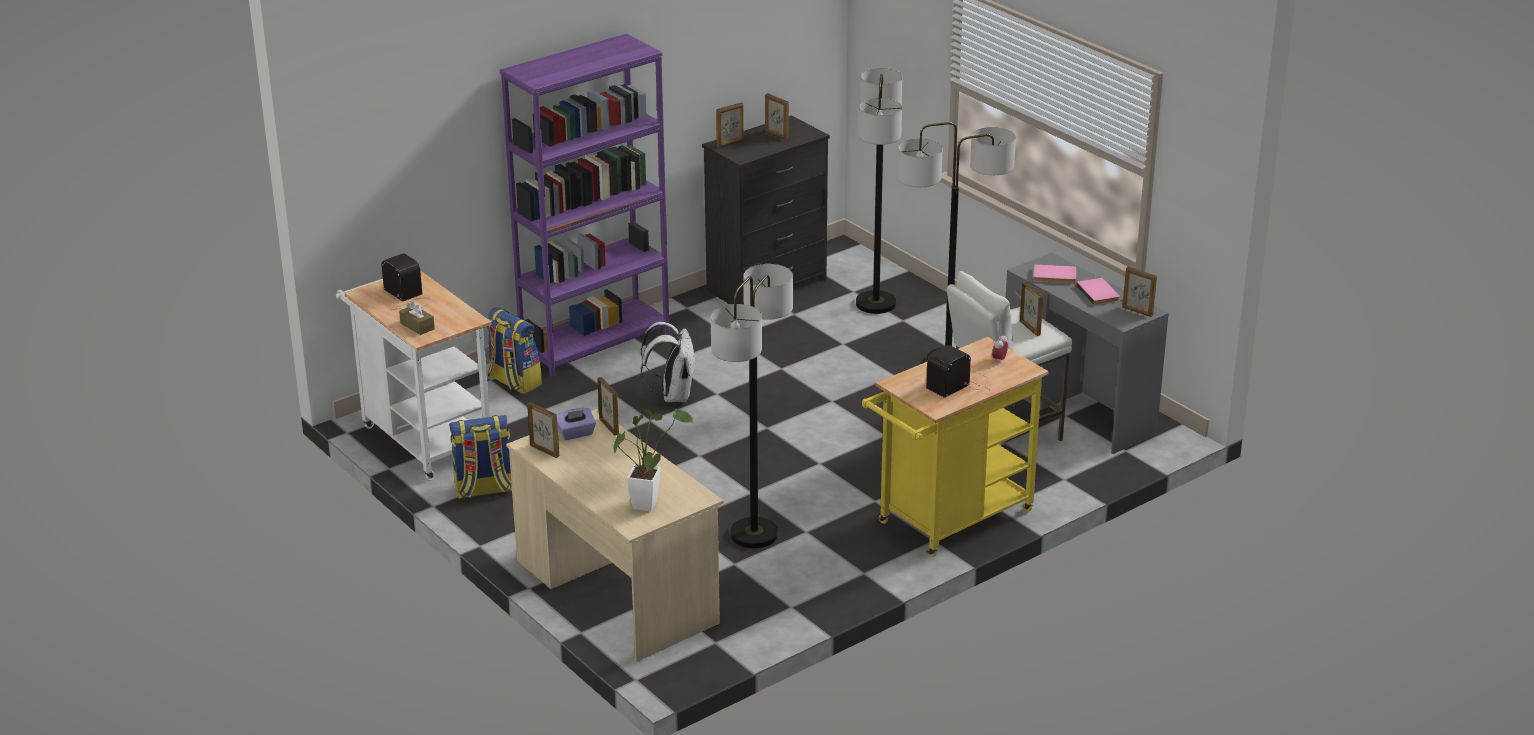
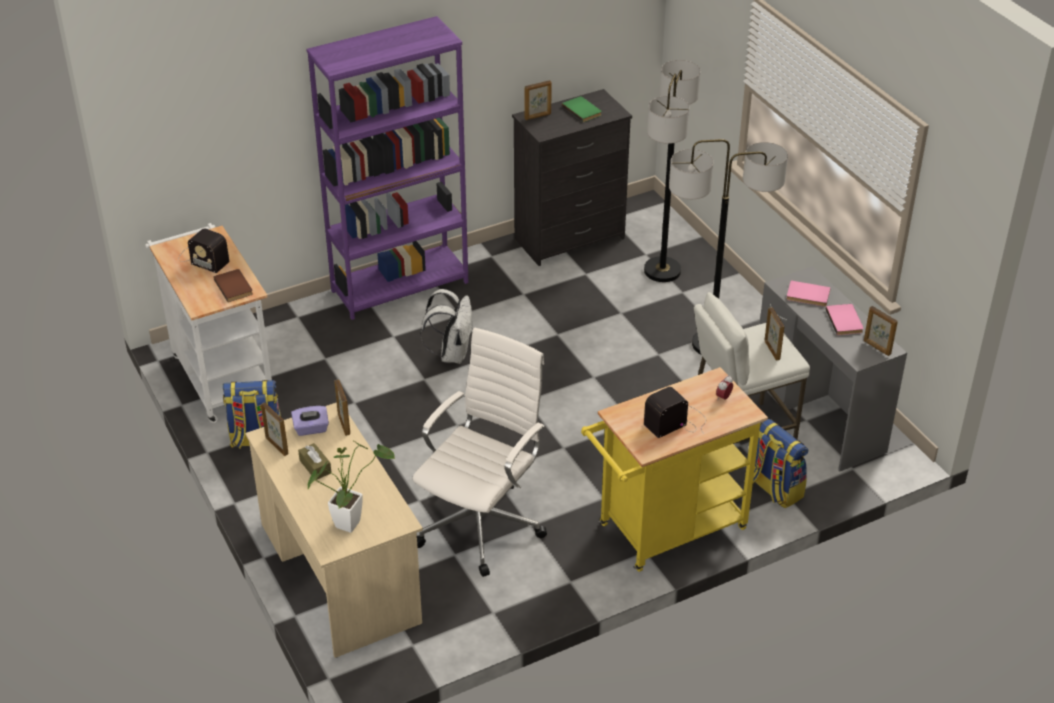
camera: 10 degrees right, 10 degrees up
radio [382,253,432,310] -> radio turned 150 degrees clockwise [179,228,230,273]
brown tissue box [399,301,435,335] -> brown tissue box moved to [298,443,332,480]
backpack [486,307,542,394] -> backpack moved to [753,419,808,509]
floor lamp [711,264,793,548] -> white office chair [412,328,547,577]
picture frame [765,93,789,139] -> green book [562,96,602,122]
none -> brown book [213,269,253,302]

